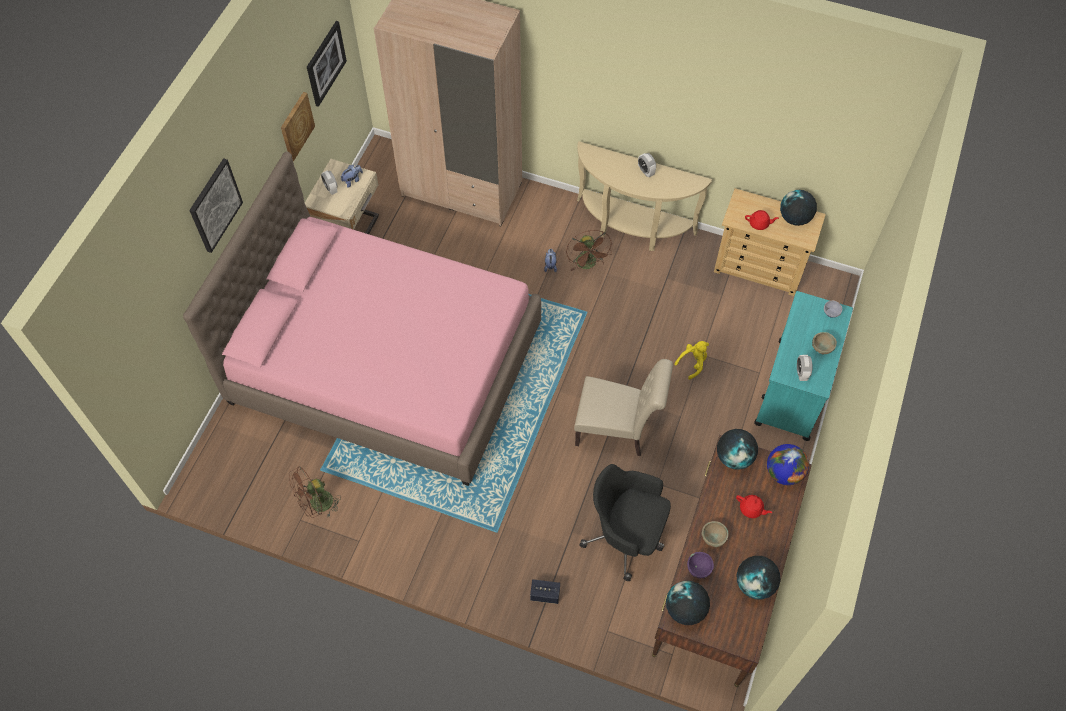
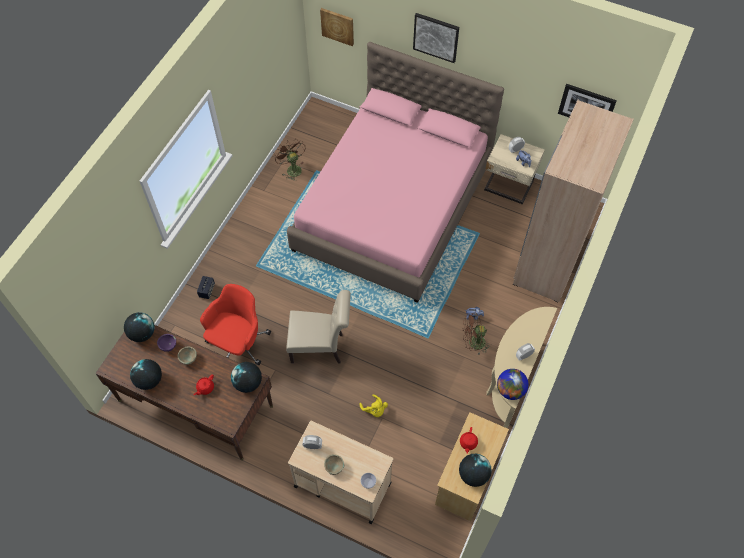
camera: 95 degrees right, 0 degrees up
picture [281,92,315,161] -> picture moved to [320,8,354,46]
beige chair [574,359,673,456] -> beige chair turned 105 degrees counterclockwise [286,290,351,364]
black office chair [579,464,671,581] -> red office chair [200,284,271,365]
turquoise cart [754,291,853,441] -> beige cart [288,421,393,524]
globe [767,444,809,485] -> globe moved to [497,369,529,400]

